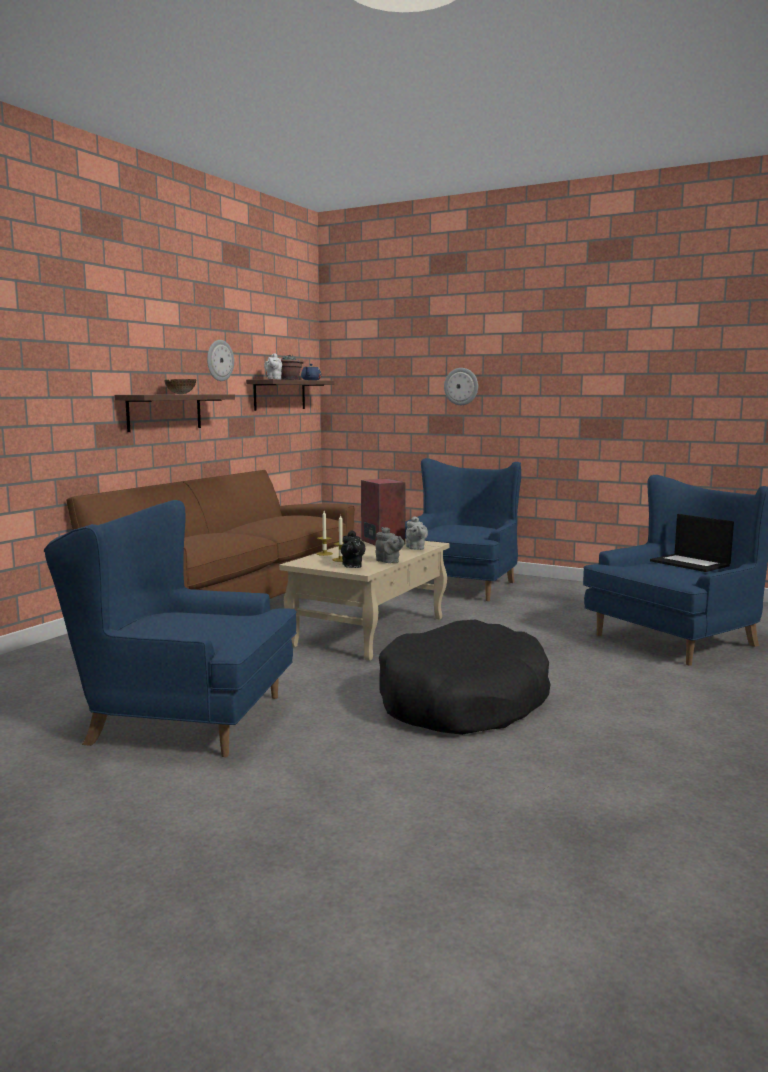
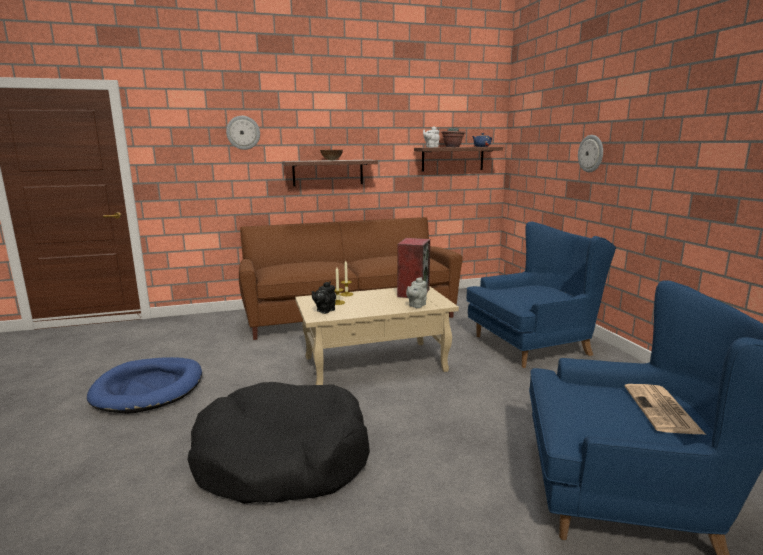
camera: 45 degrees right, 5 degrees up
blue armchair [44,500,297,757] -> blue dog bed [87,357,202,414]
wall clock [207,340,234,381] -> wall clock moved to [226,116,260,150]
grey teapot [375,527,405,563] -> none
laptop [650,514,734,572] -> newspaper [625,384,706,435]

